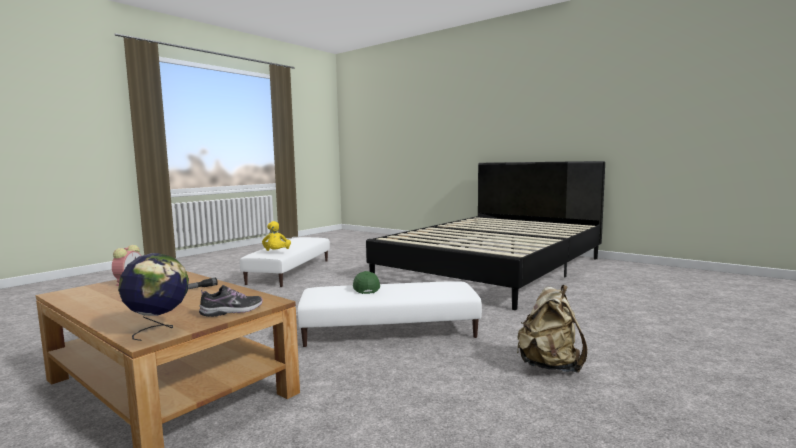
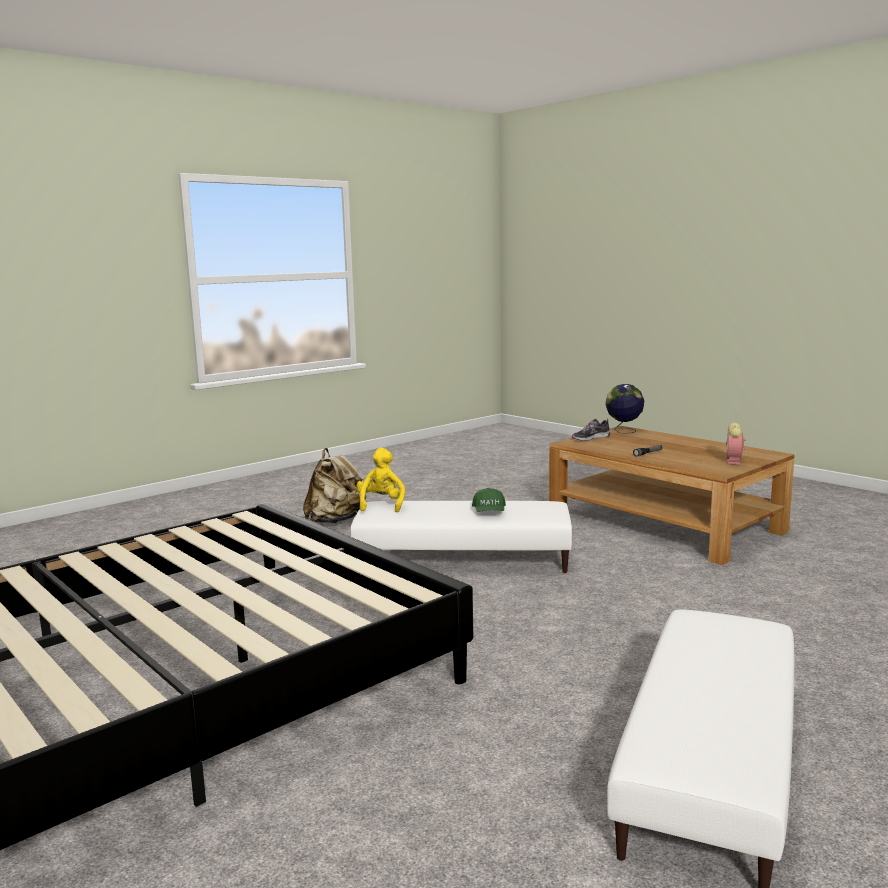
camera: 170 degrees left, 5 degrees up
yellow plush toy [262,221,291,251] -> yellow plush toy moved to [356,448,405,513]

